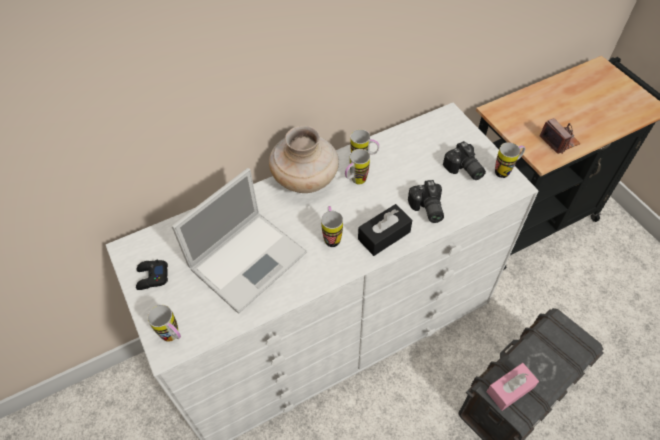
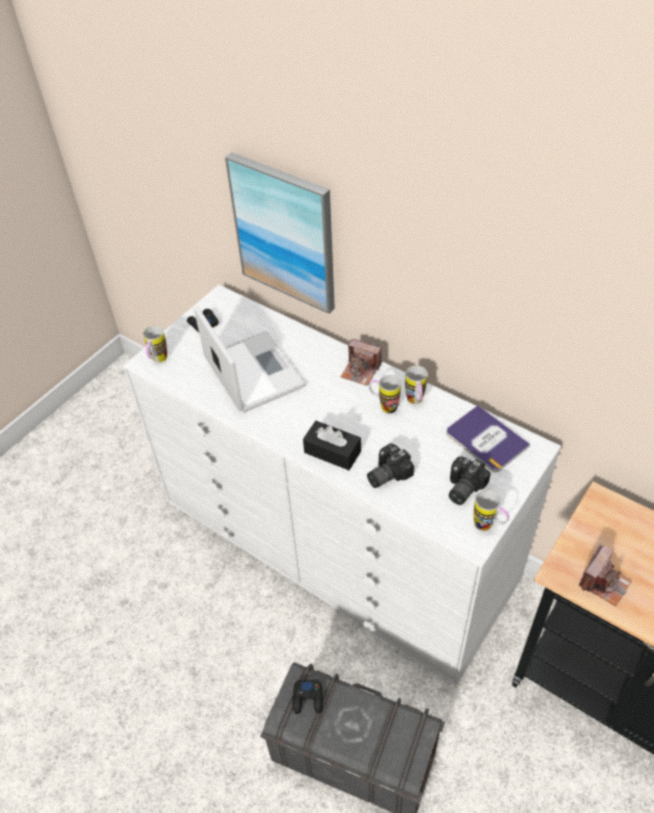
camera: 65 degrees right, 5 degrees down
laptop [171,168,307,314] -> laptop turned 135 degrees counterclockwise [194,306,305,413]
beige vase [269,126,339,193] -> camera [340,339,382,386]
mug [321,206,343,247] -> none
pink tissue box [487,363,539,411] -> black game controller [293,679,323,714]
none -> picture [225,152,335,314]
none -> book [447,405,530,472]

